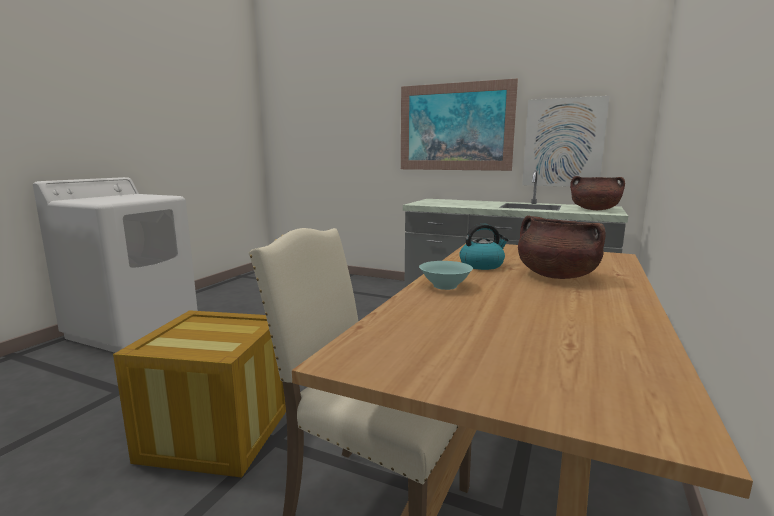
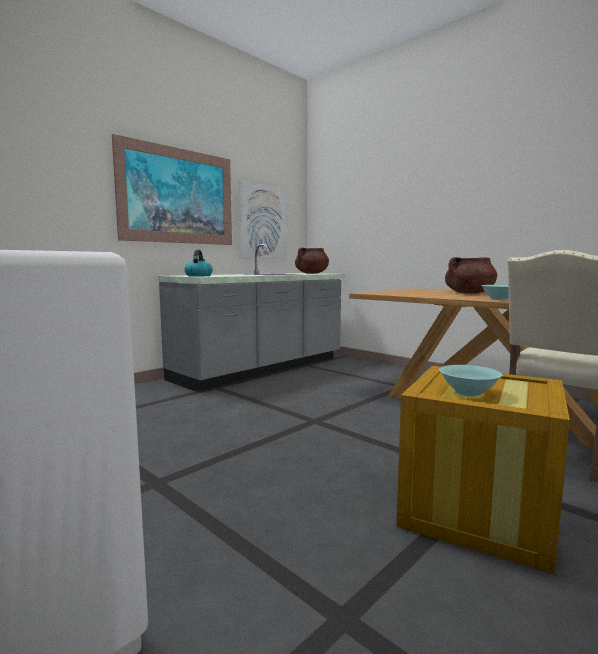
camera: 70 degrees left, 5 degrees down
kettle [459,224,509,270] -> kettle moved to [184,250,213,276]
none -> turquoise bowl [439,365,502,397]

